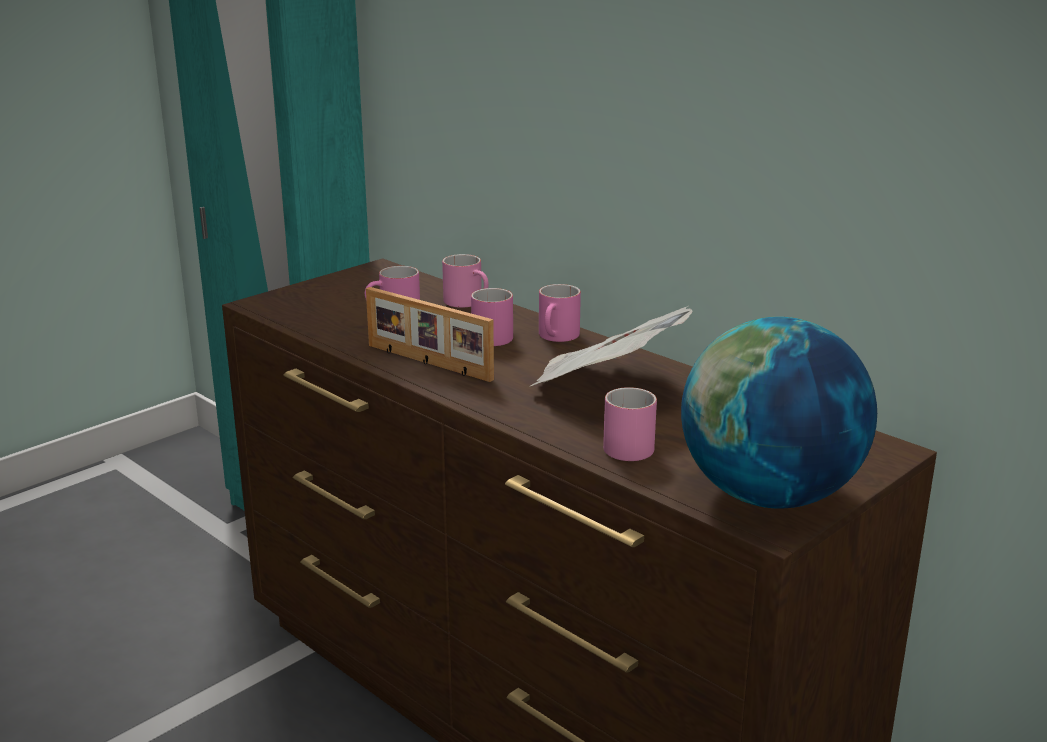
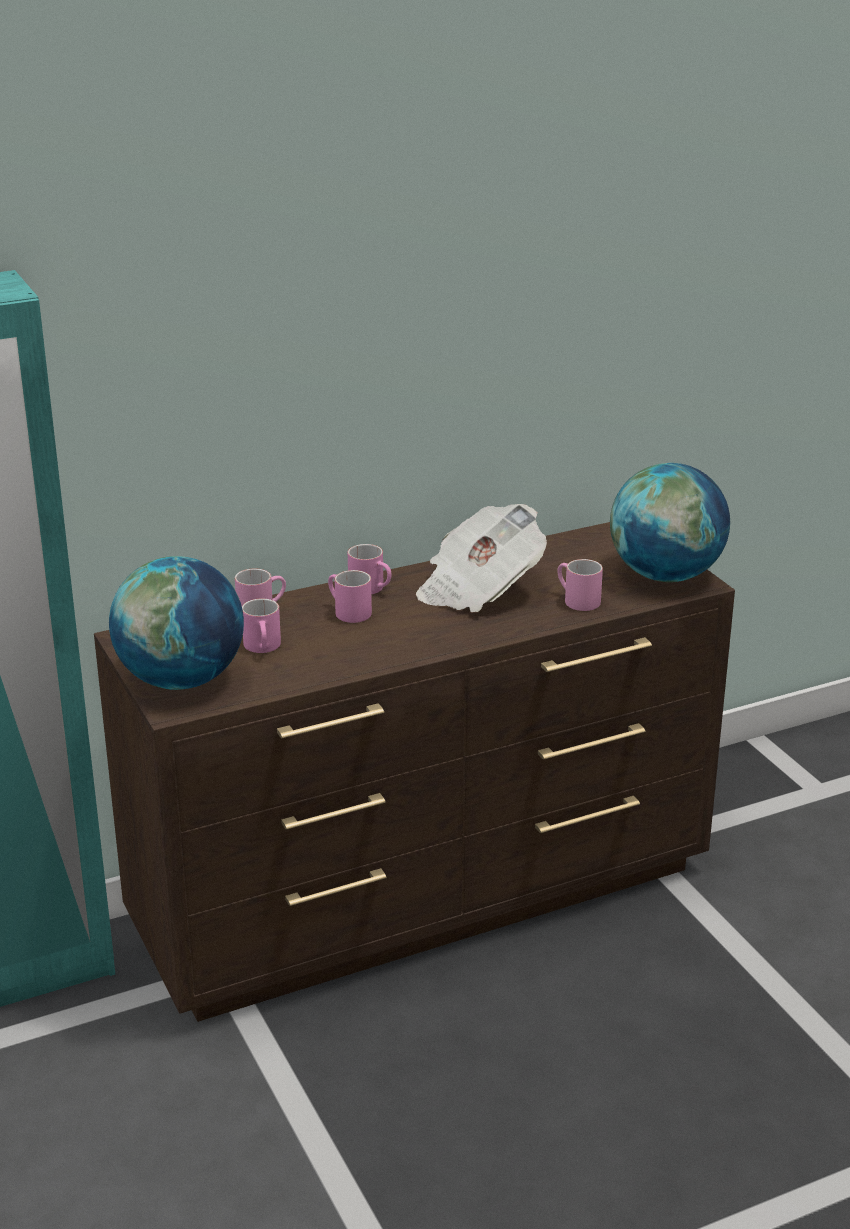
camera: 70 degrees left, 5 degrees up
picture frame [366,287,494,382] -> none
none -> globe [109,556,244,690]

